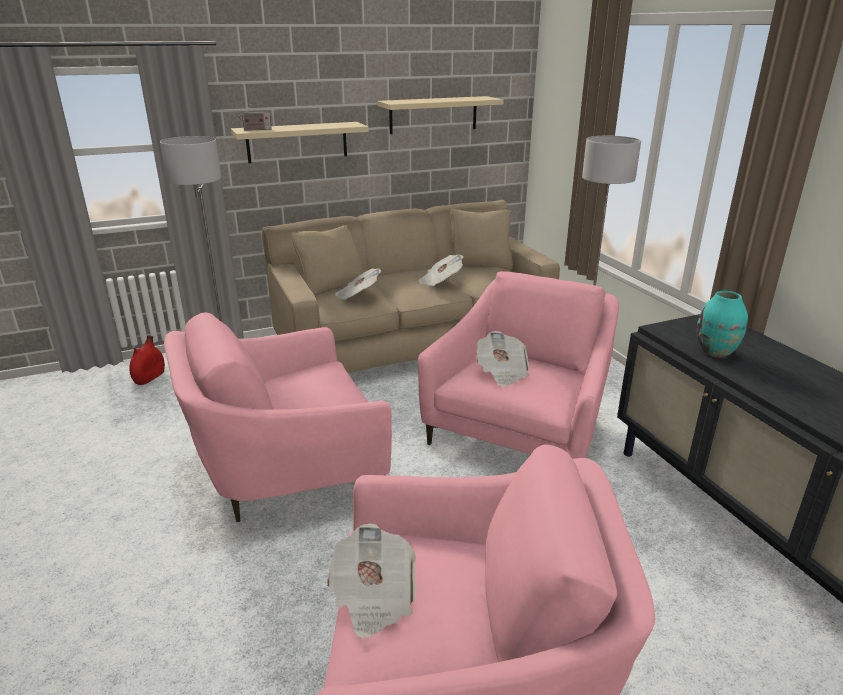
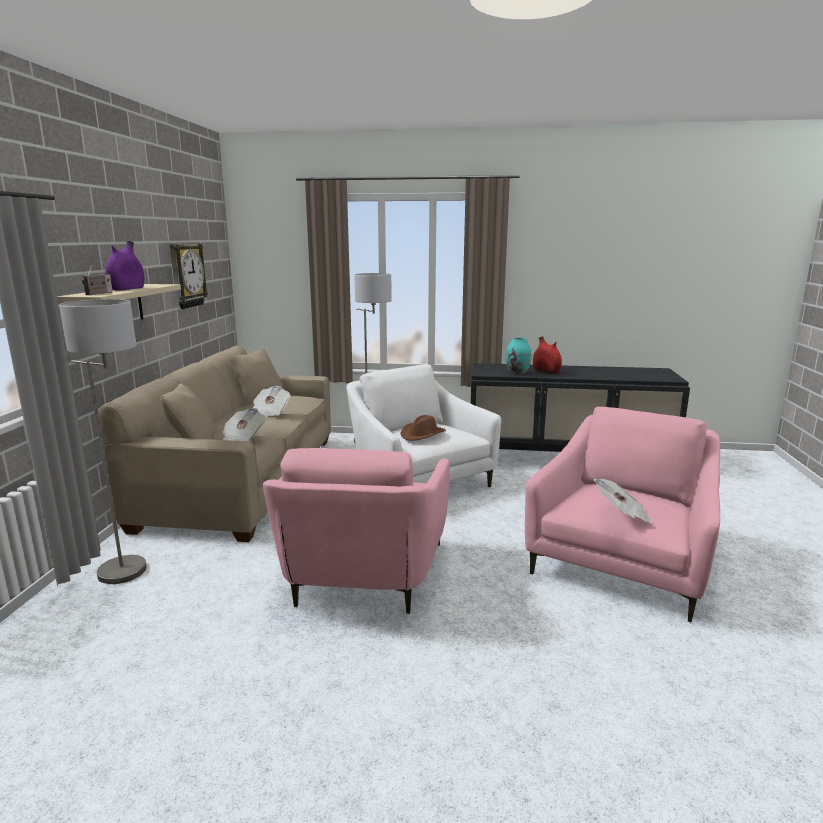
camera: 60 degrees left, 10 degrees down
red vase [129,336,165,385] -> red vase moved to [533,337,562,374]
beige shelf [378,96,504,134] -> wall clock [170,244,208,309]
pink armchair [418,271,619,459] -> white armchair [347,364,501,487]
newspaper [476,331,529,387] -> brown hat [401,415,446,440]
none -> purple vase [105,241,144,291]

